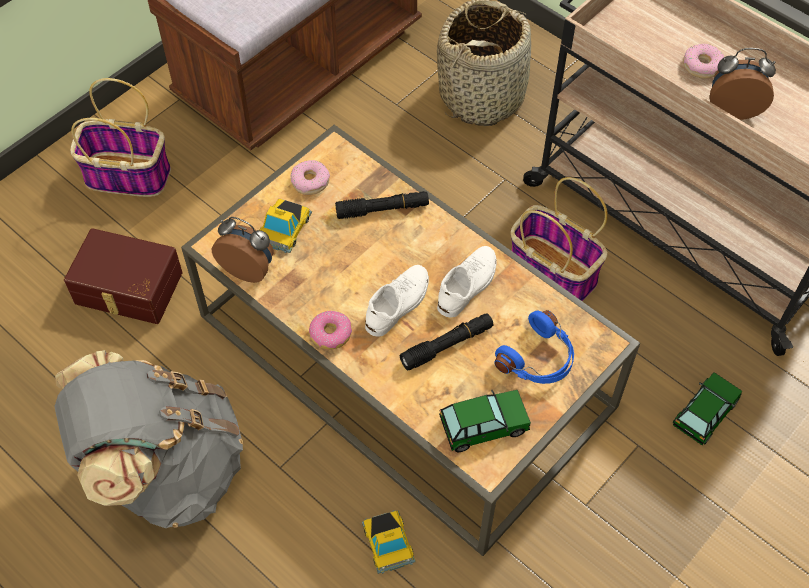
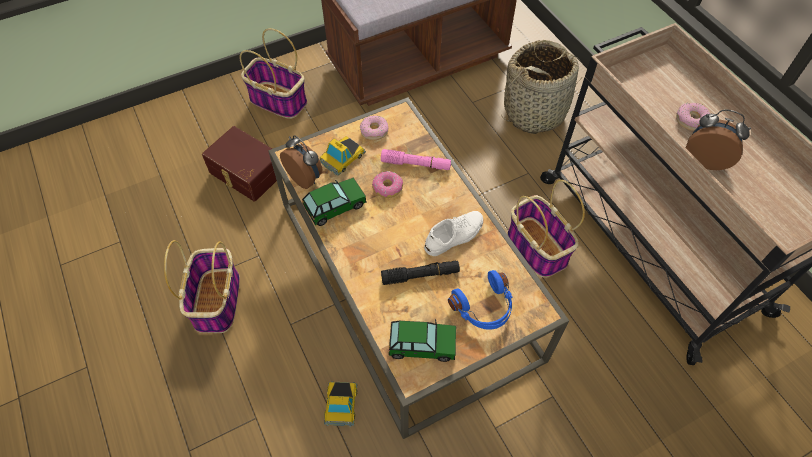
camera: 20 degrees right, 0 degrees up
grey backpack [54,350,243,528] -> basket [164,240,240,333]
donut [309,311,352,350] -> donut moved to [372,171,403,198]
black flashlight [335,191,429,219] -> pink flashlight [381,149,451,170]
white shoe [365,265,429,337] -> none
toy car [673,372,742,445] -> toy car moved to [302,177,366,226]

